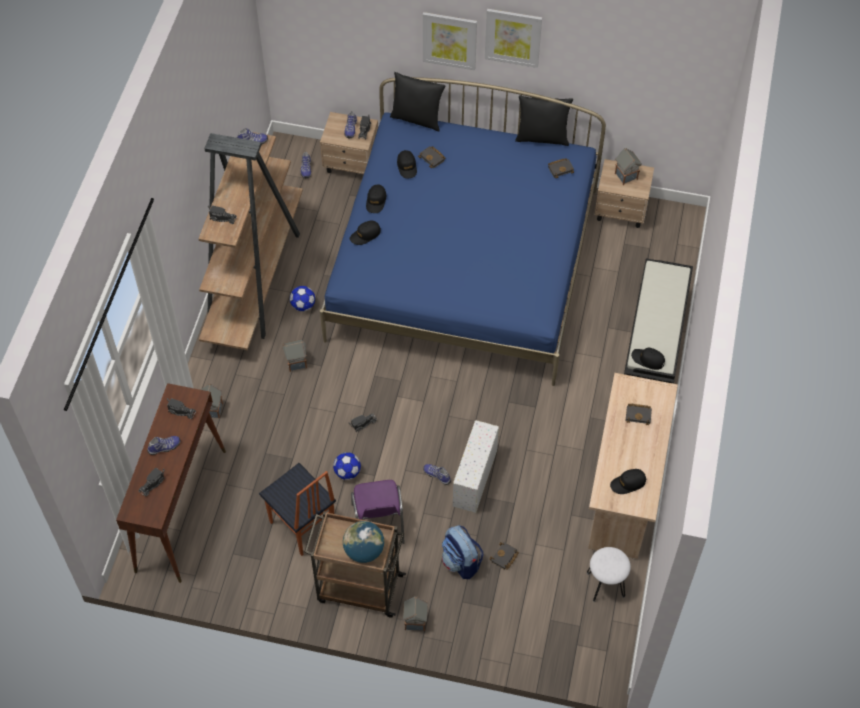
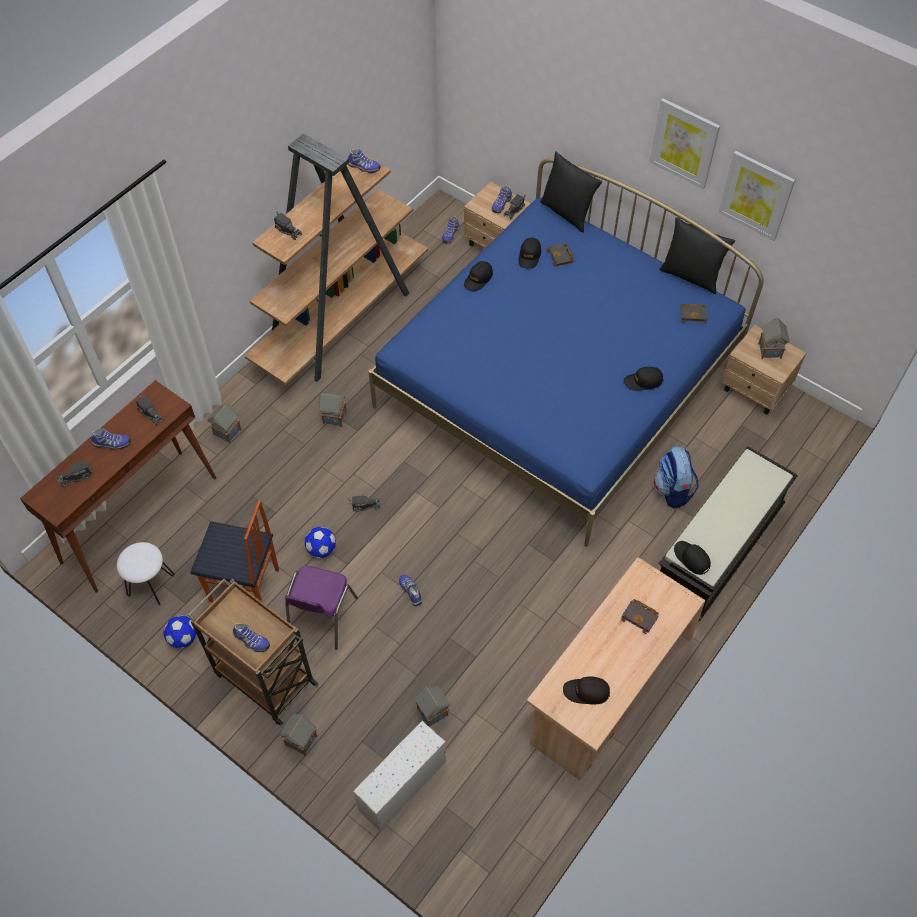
camera: 25 degrees right, 0 degrees up
chair [259,463,336,556] -> chair turned 60 degrees counterclockwise [190,500,279,602]
football [290,286,315,311] -> football moved to [163,615,197,648]
globe [343,521,384,563] -> shoe [233,623,270,652]
black cap [350,220,381,245] -> black cap moved to [624,367,664,391]
picture [423,12,477,70] -> picture moved to [718,151,795,241]
backpack [442,525,483,579] -> backpack moved to [654,446,699,509]
white storage box [453,420,499,513] -> white storage box moved to [353,721,446,831]
black book [489,542,519,570] -> toy house [415,685,450,727]
white stool [587,547,631,602] -> white stool moved to [117,542,175,606]

